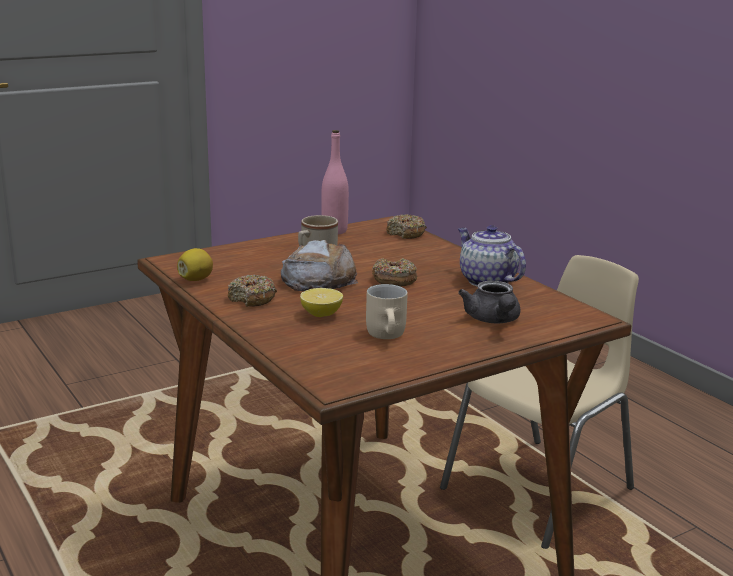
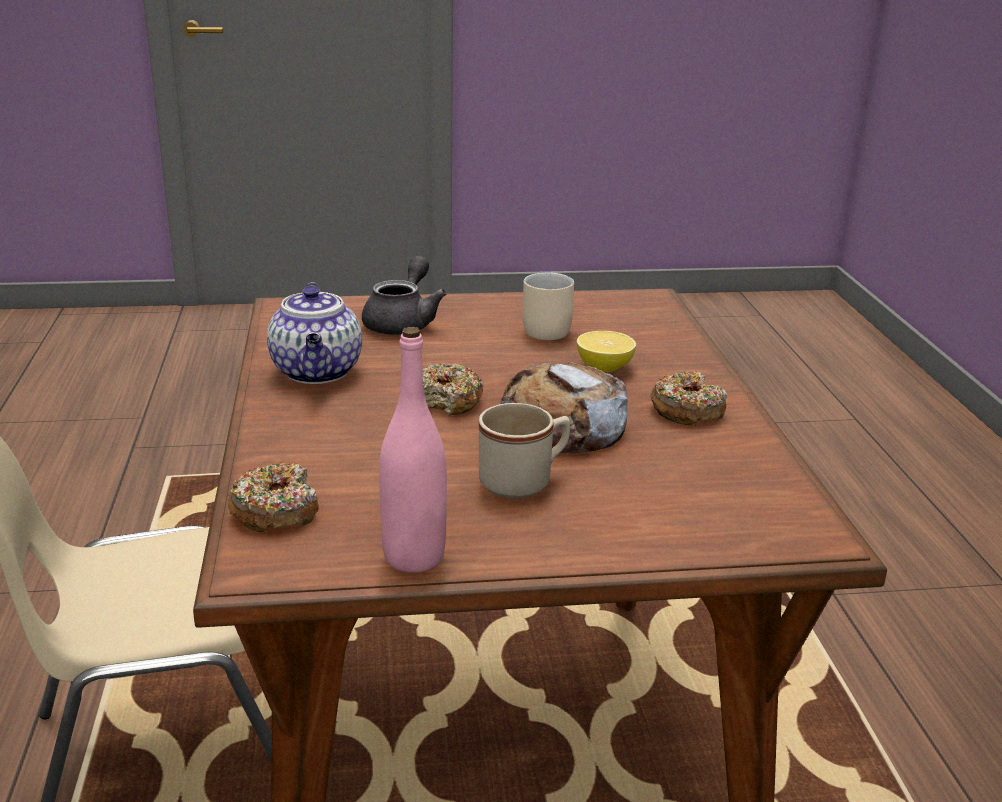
camera: 155 degrees left, 5 degrees up
lemon [177,248,213,281] -> none

